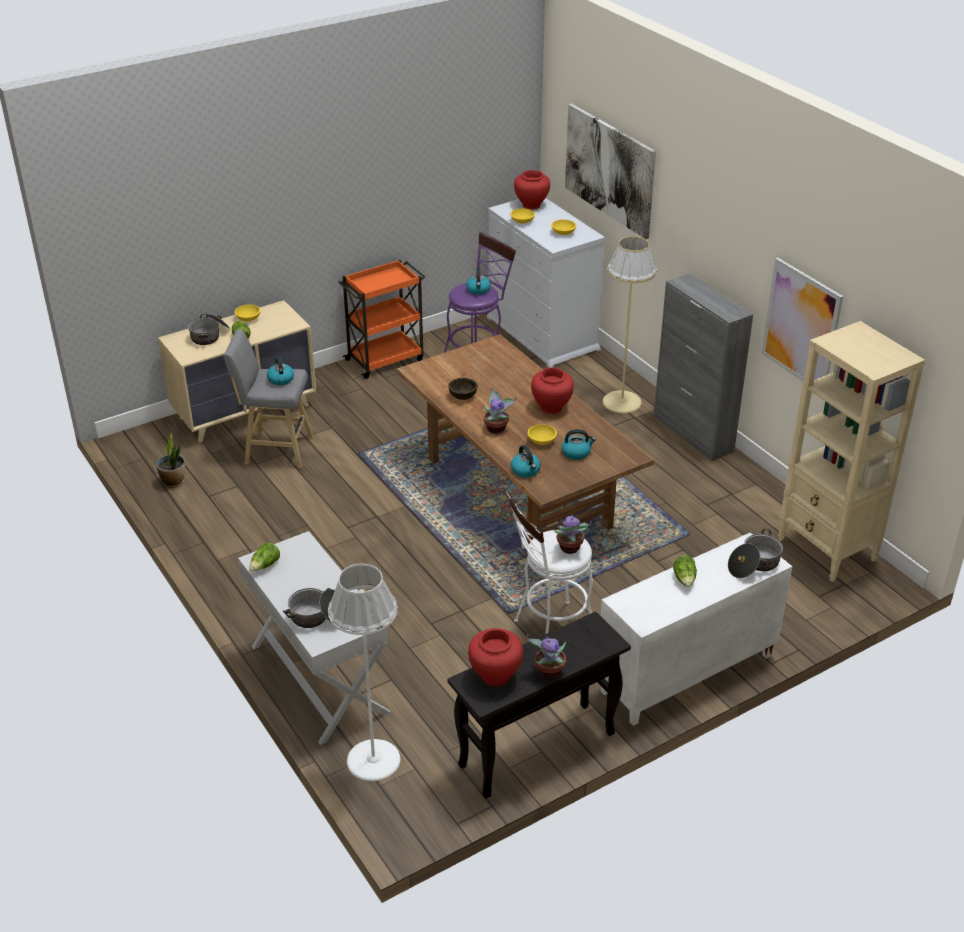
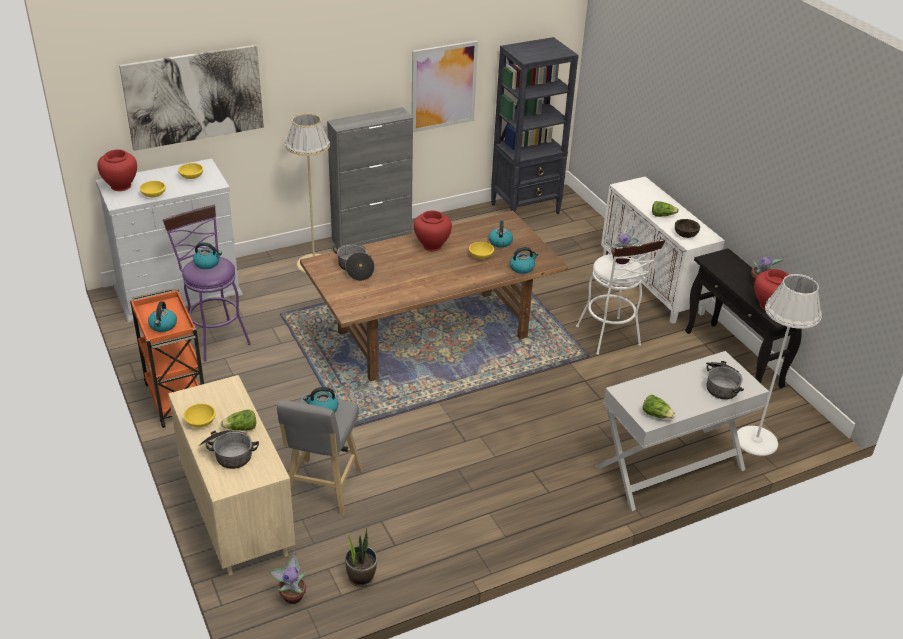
camera: 85 degrees left, 0 degrees up
brown bowl [448,378,477,400] -> brown bowl moved to [675,219,700,238]
potted plant [484,387,516,434] -> potted plant moved to [268,552,306,604]
cooking pot [728,529,783,578] -> cooking pot moved to [333,244,375,281]
beige bookcase [778,321,925,582] -> black bookcase [491,37,579,214]
none -> kettle [148,301,177,332]

